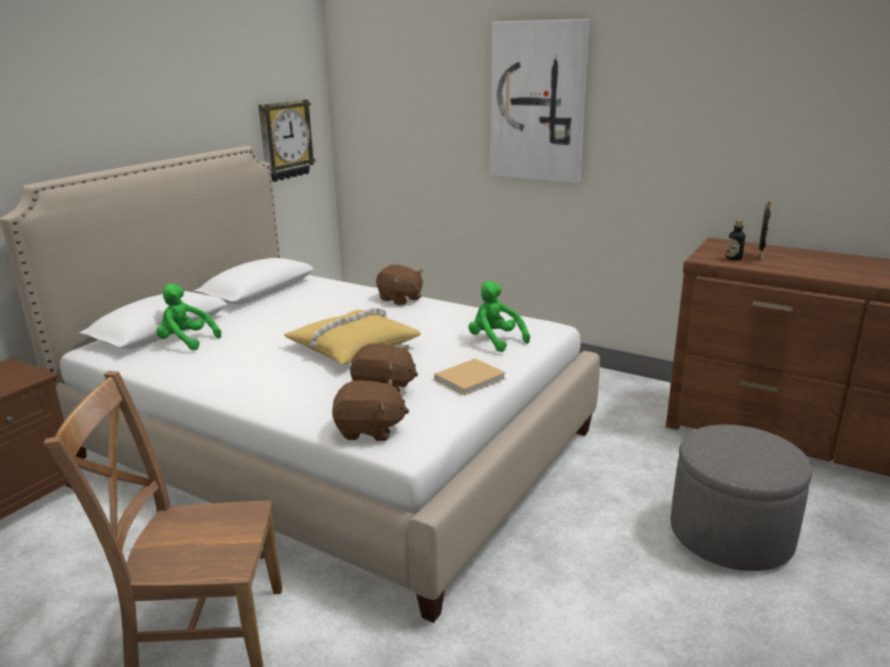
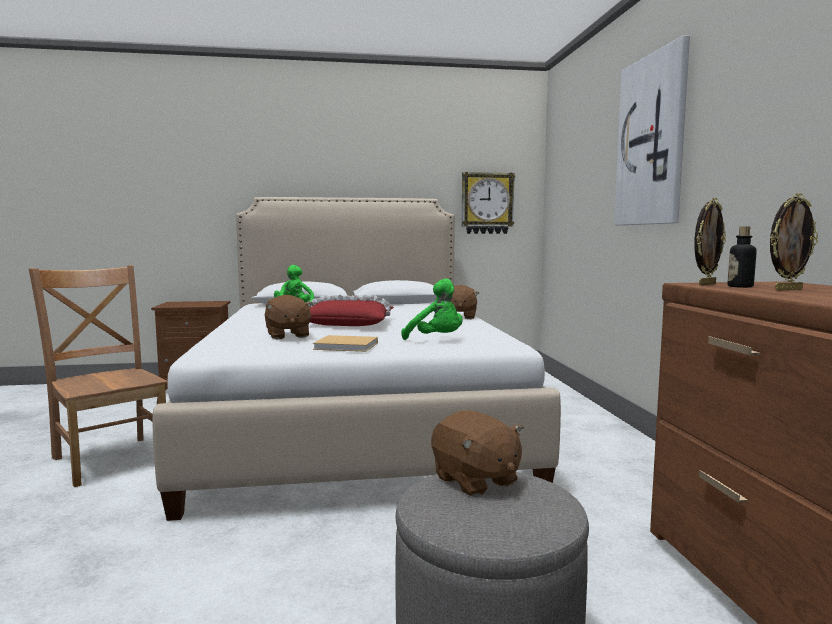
camera: 50 degrees right, 15 degrees down
yellow pillow [284,308,421,365] -> red pillow [309,295,394,326]
brown plush toy [332,379,409,441] -> brown plush toy moved to [431,410,524,497]
green plush toy [468,281,530,352] -> green plush toy turned 120 degrees clockwise [401,279,463,340]
none -> picture frame [694,198,726,285]

